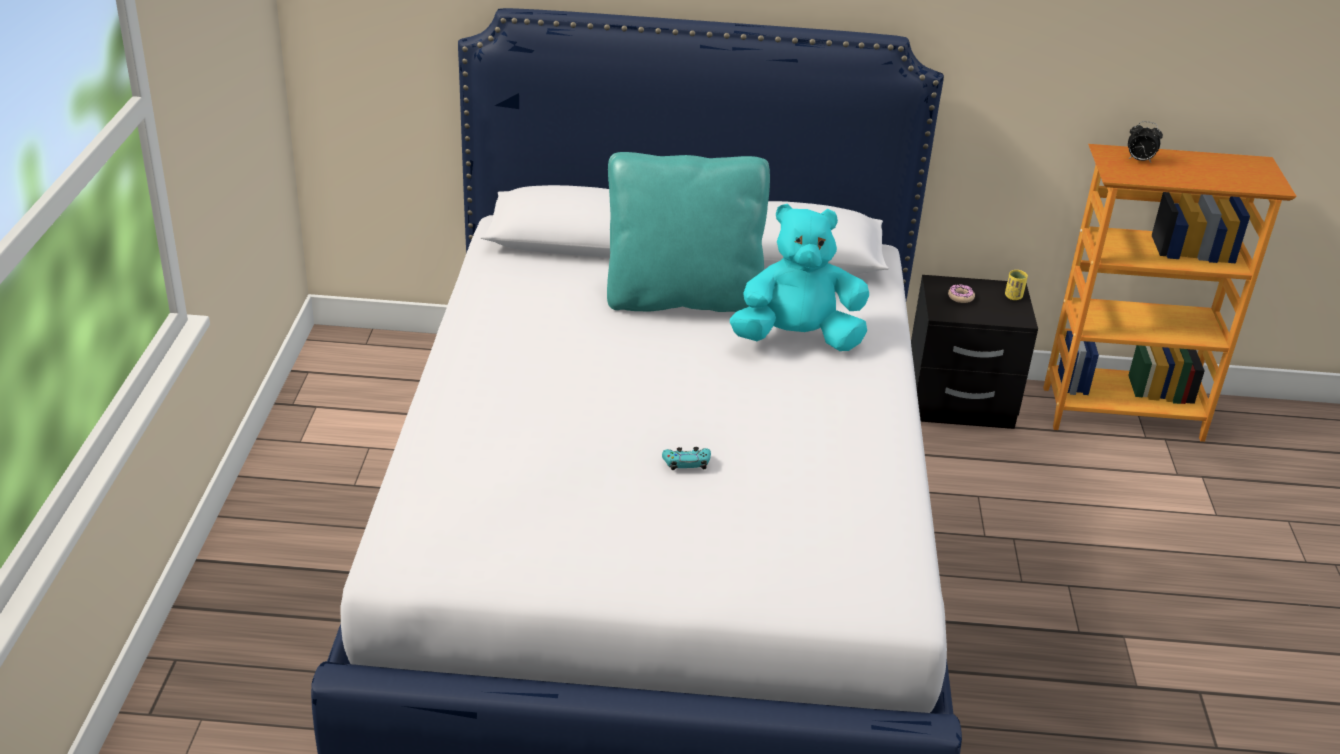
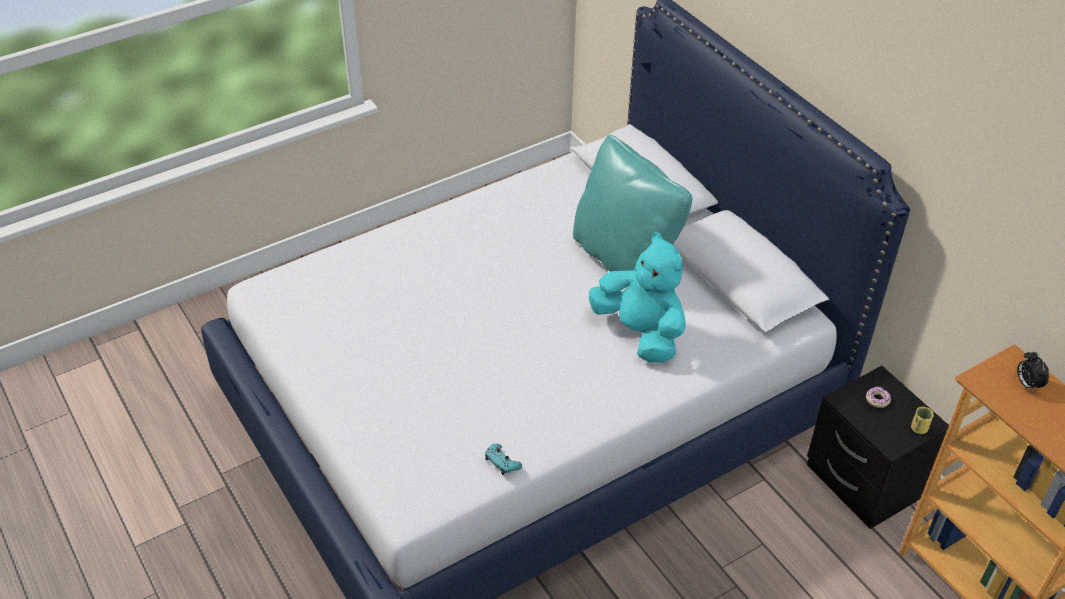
camera: 55 degrees right, 10 degrees up
turquoise game controller [662,447,711,470] -> turquoise game controller moved to [485,444,522,475]

